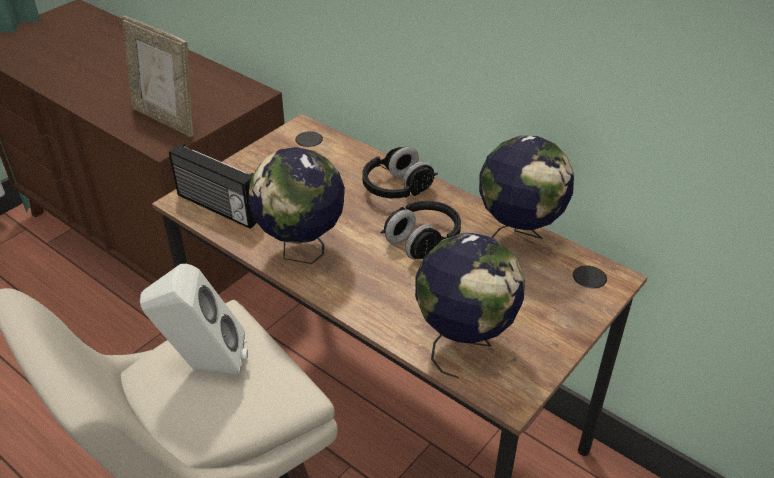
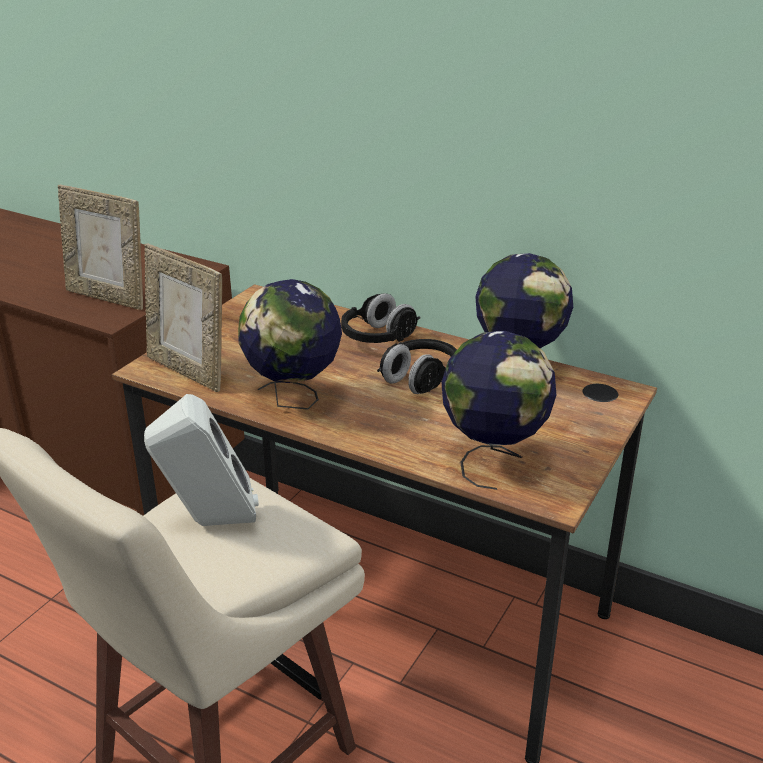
camera: 10 degrees left, 10 degrees down
radio [169,143,257,229] -> picture frame [144,243,222,392]

